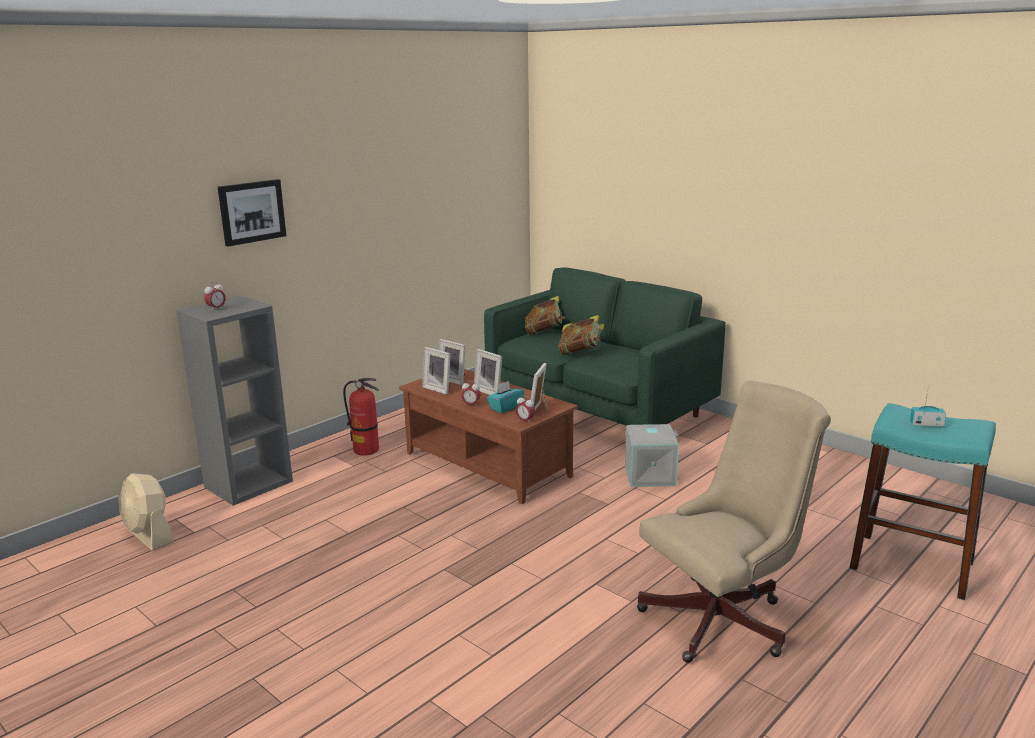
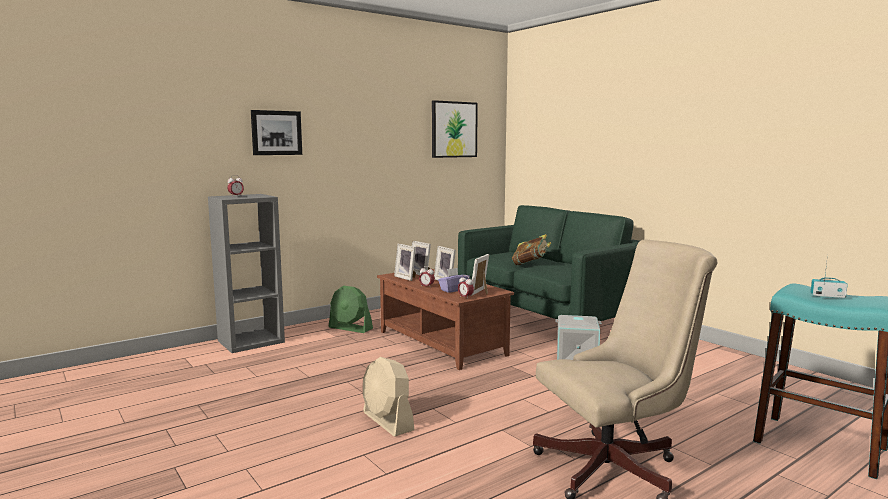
camera: 10 degrees right, 10 degrees down
beige fan [118,473,174,550] -> beige fan moved to [363,357,415,437]
fire extinguisher [343,378,379,456] -> green fan [329,286,373,333]
turquoise tissue box [487,381,524,413] -> purple tissue box [438,268,470,293]
book [525,296,565,335] -> none
none -> picture [432,100,478,158]

